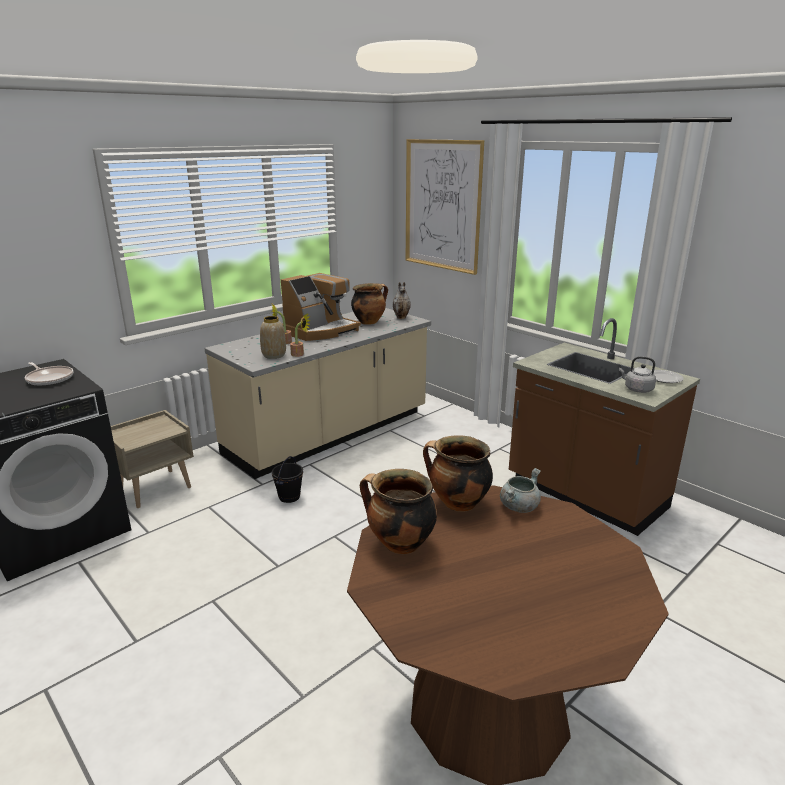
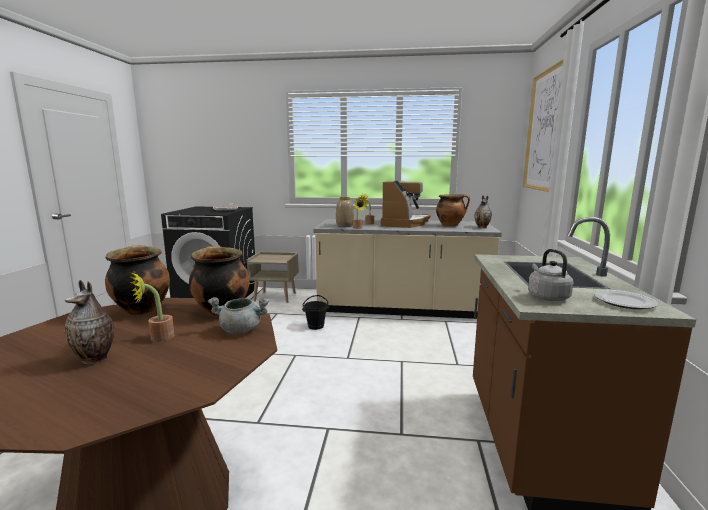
camera: 50 degrees right, 10 degrees down
coffee machine [281,273,361,341] -> coffee machine turned 75 degrees counterclockwise [381,181,431,228]
none -> vase [65,280,114,364]
none -> potted plant [129,270,175,342]

